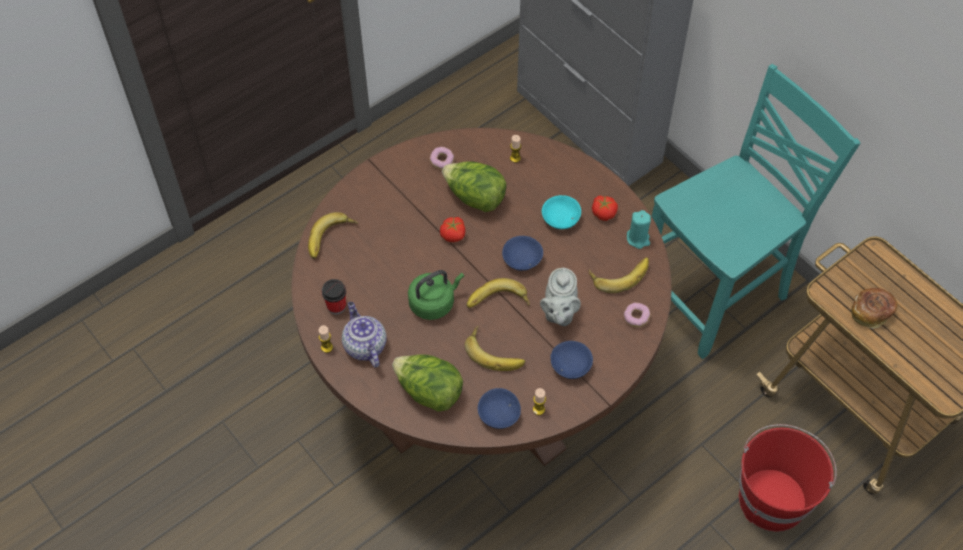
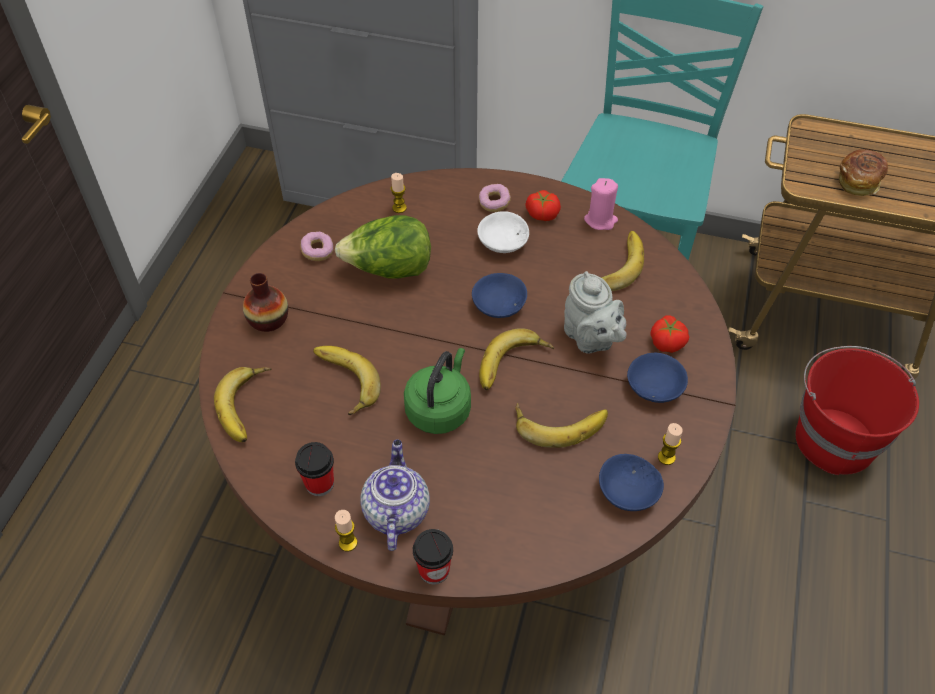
camera: 35 degrees left, 5 degrees down
teapot [342,302,387,368] -> teapot turned 60 degrees clockwise [360,440,430,551]
lettuce [392,354,463,412] -> none
tomato [440,217,466,242] -> tomato moved to [650,315,689,353]
turquoise bowl [542,195,581,229] -> white bowl [477,211,529,253]
donut [624,303,651,327] -> donut moved to [479,184,511,212]
turquoise candle [627,210,651,249] -> pink candle [584,178,618,230]
none -> vase [243,273,288,332]
none -> banana [313,346,381,415]
none -> cup [413,529,453,584]

